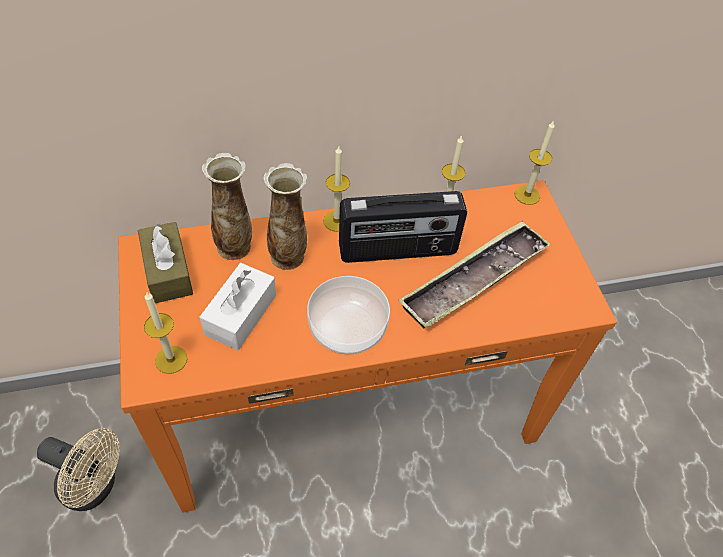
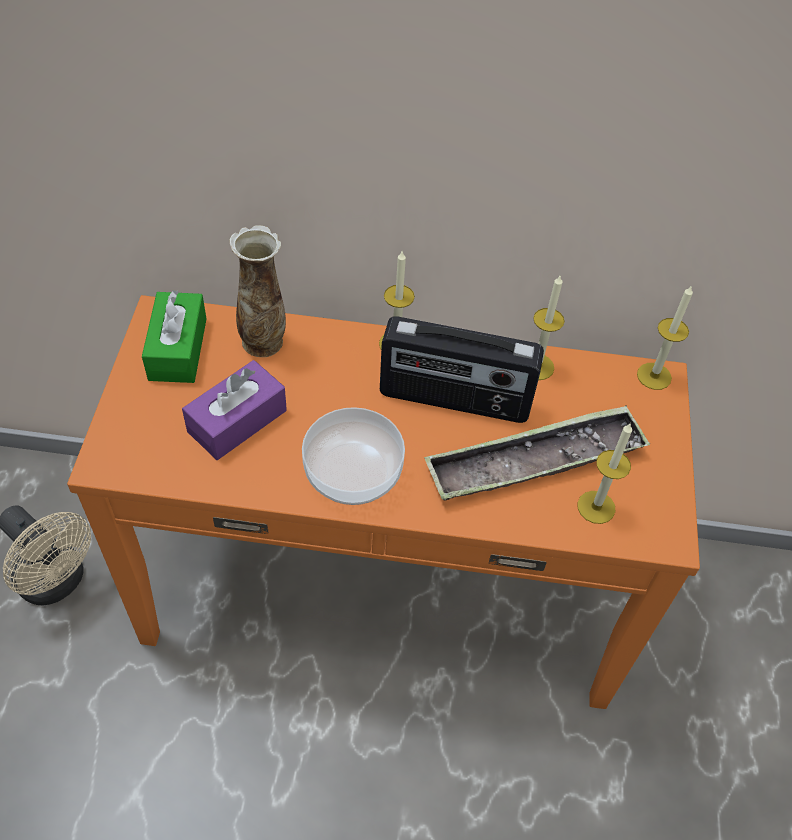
camera: 20 degrees right, 0 degrees up
brown tissue box [138,222,193,303] -> green tissue box [142,290,207,383]
candle [144,291,187,374] -> candle moved to [577,423,632,524]
white tissue box [200,263,276,350] -> purple tissue box [182,360,287,460]
vase [263,163,307,270] -> none

